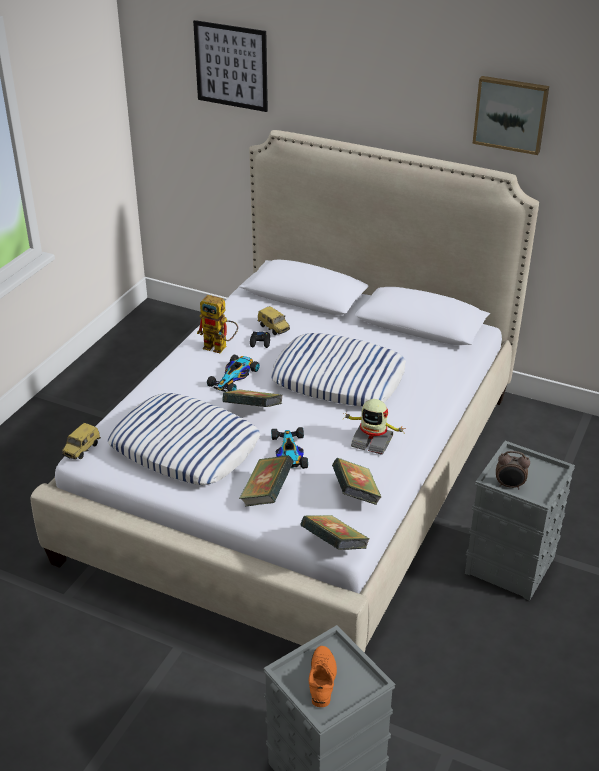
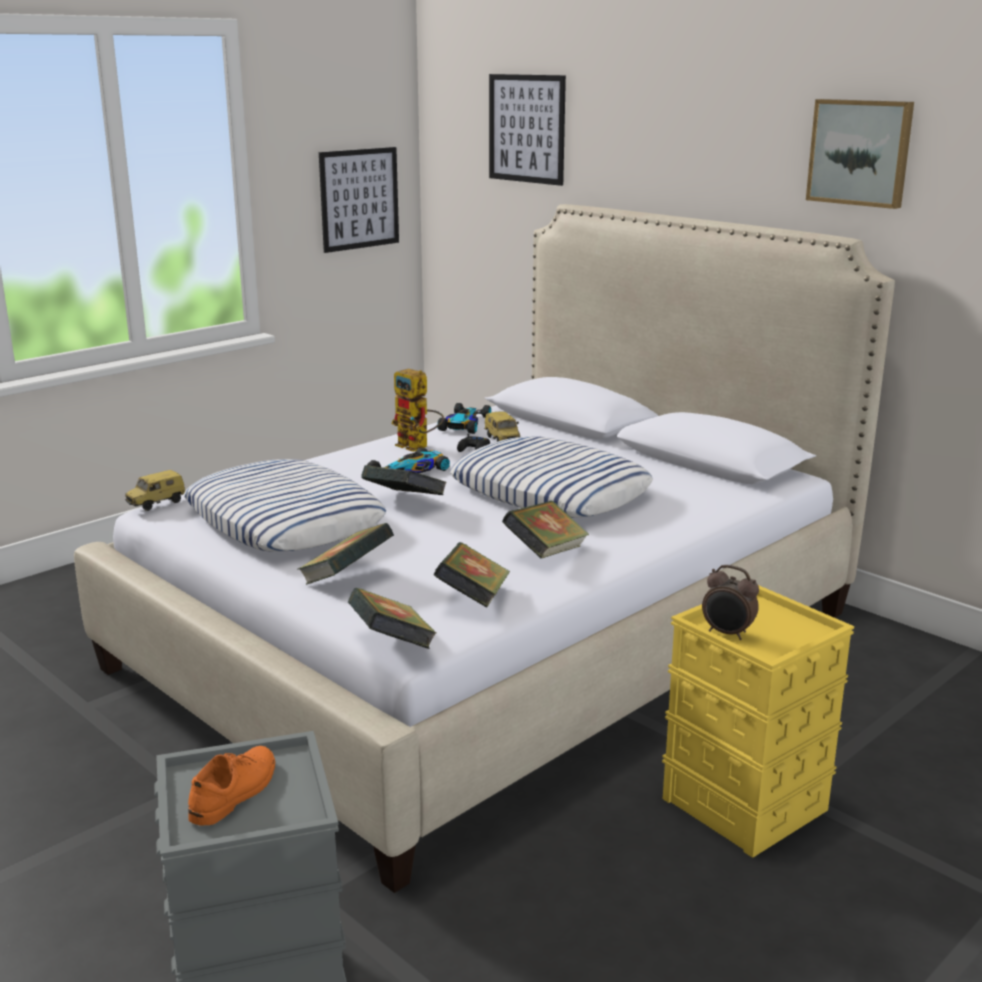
camera: 20 degrees right, 15 degrees down
toy car [271,427,308,469] -> toy car moved to [438,403,491,434]
toy robot [343,399,406,455] -> book [502,501,589,558]
grey storage box [465,441,575,601] -> yellow storage box [662,585,854,858]
none -> picture [319,147,399,253]

